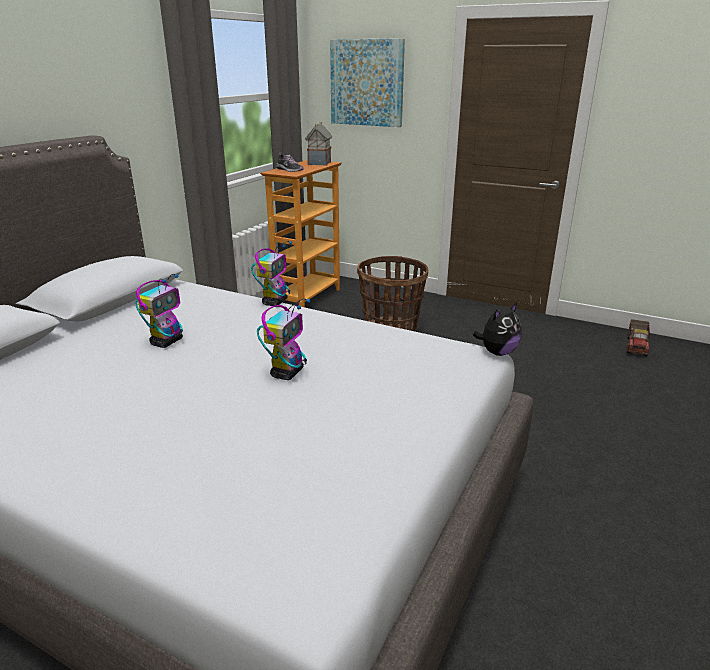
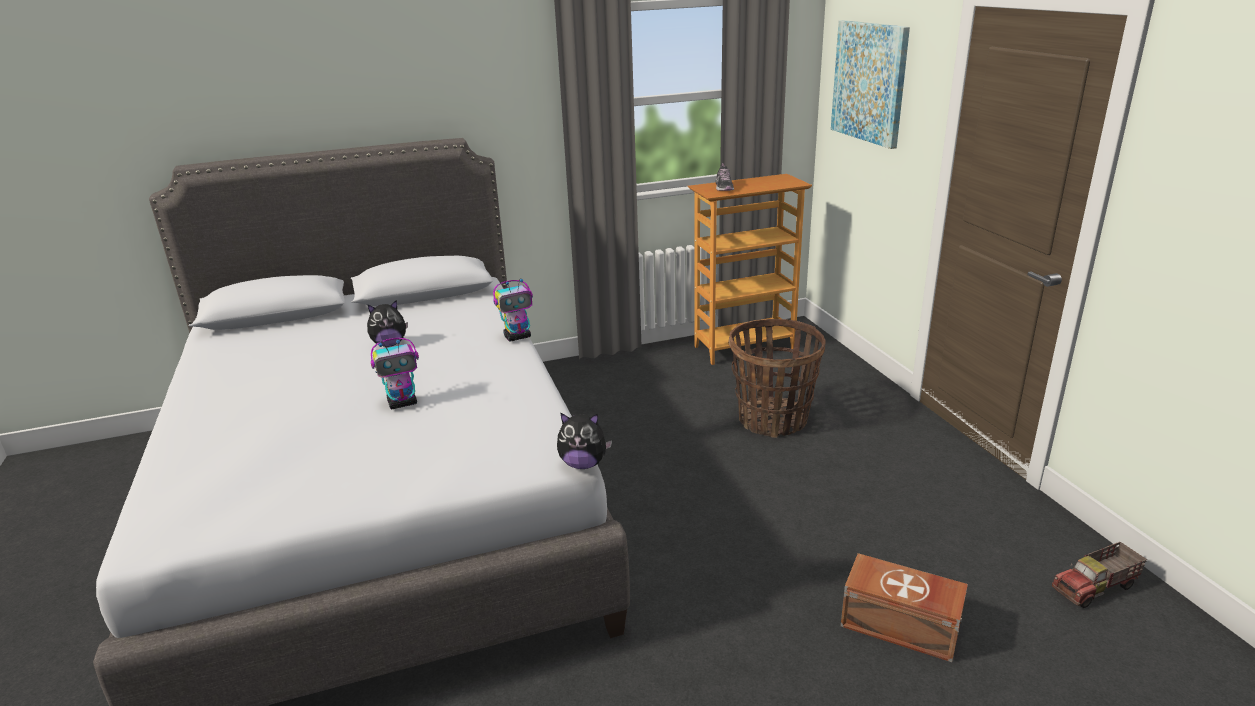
camera: 45 degrees right, 0 degrees up
toy robot [135,274,183,348] -> plush toy [367,300,408,347]
toy house [305,122,332,166] -> none
none -> brown storage box [841,553,968,662]

